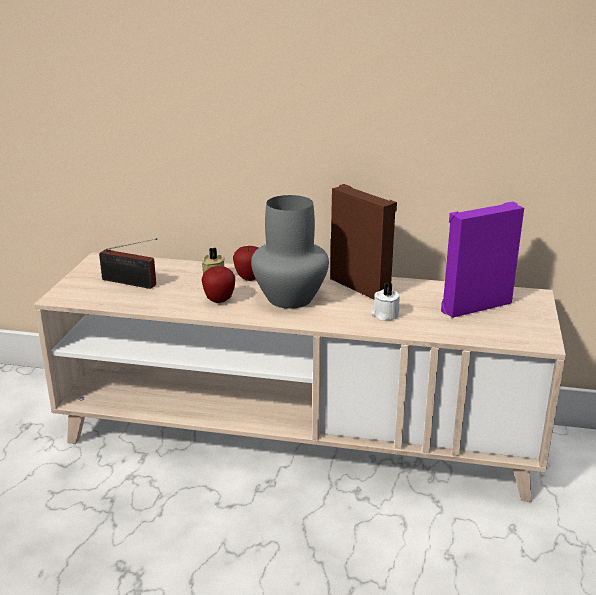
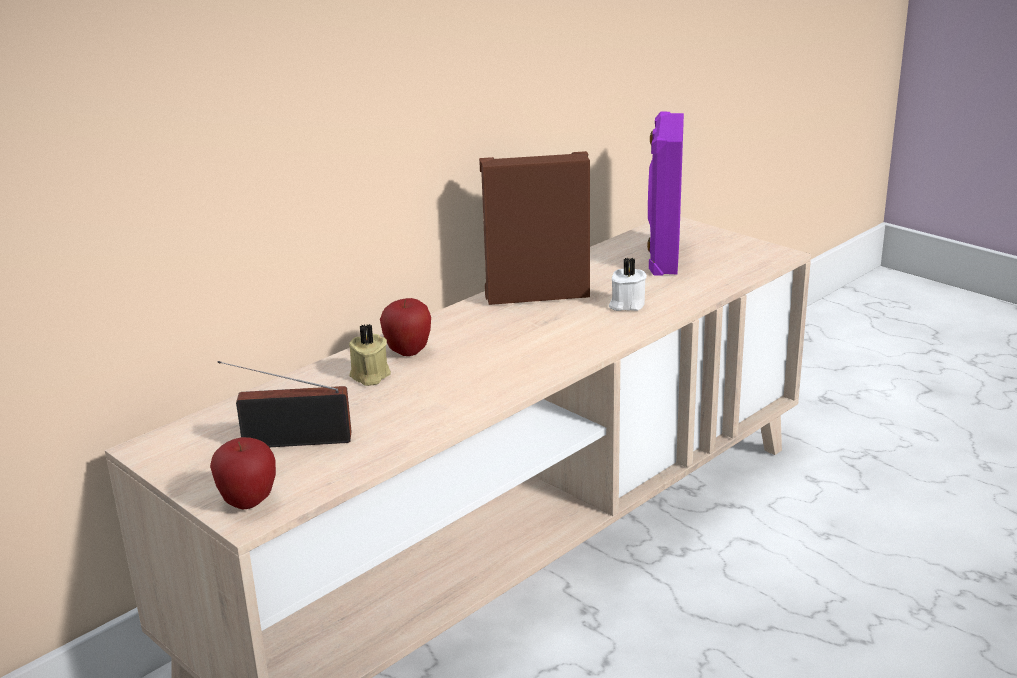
camera: 55 degrees left, 0 degrees up
radio [99,238,157,289] -> radio turned 150 degrees counterclockwise [217,361,352,448]
apple [202,266,235,303] -> apple moved to [210,437,276,509]
grey vase [251,195,329,309] -> none

